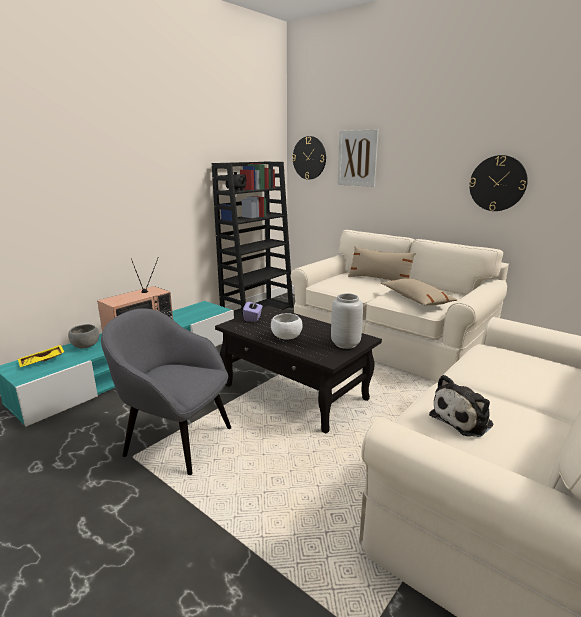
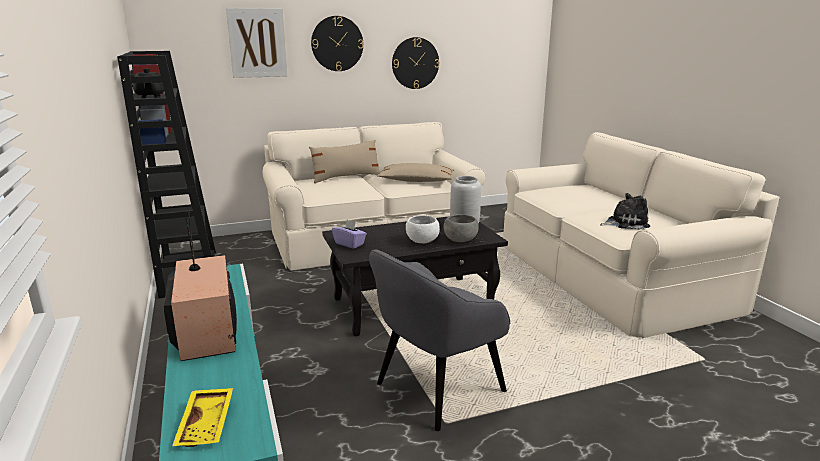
camera: 60 degrees left, 0 degrees up
grey bowl [68,324,99,348] -> grey bowl moved to [444,214,479,242]
wall clock [292,136,326,180] -> wall clock moved to [311,16,363,71]
plush toy [429,375,494,437] -> plush toy turned 90 degrees counterclockwise [600,193,650,230]

